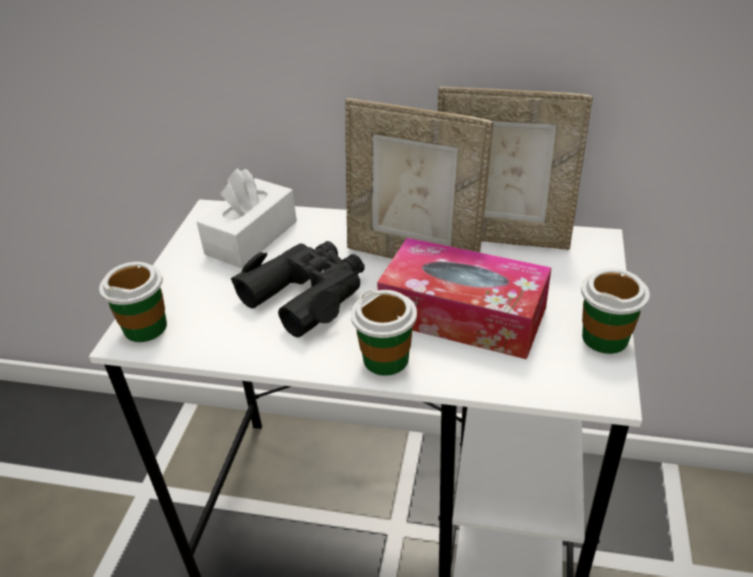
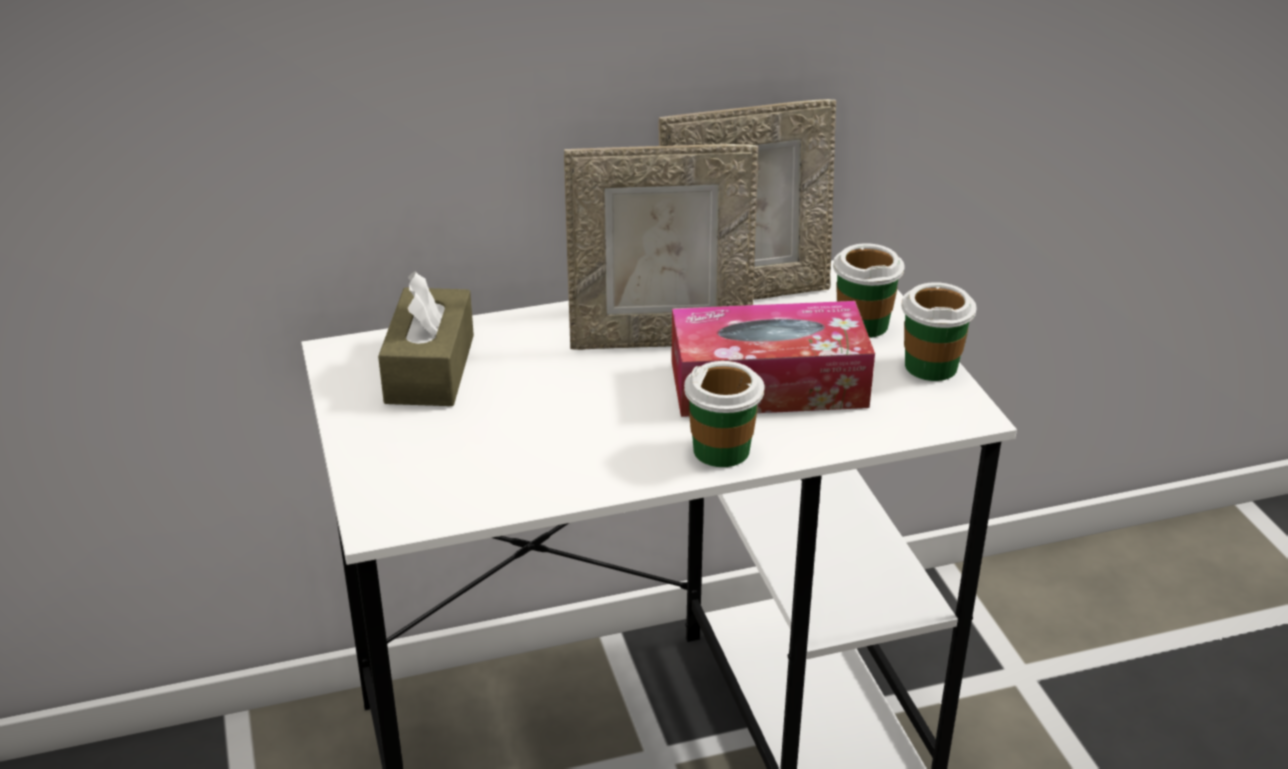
camera: 30 degrees left, 5 degrees down
cup [99,262,167,342] -> cup moved to [833,243,905,338]
white tissue box [197,168,297,268] -> brown tissue box [378,271,474,406]
black binoculars [231,241,365,338] -> none

